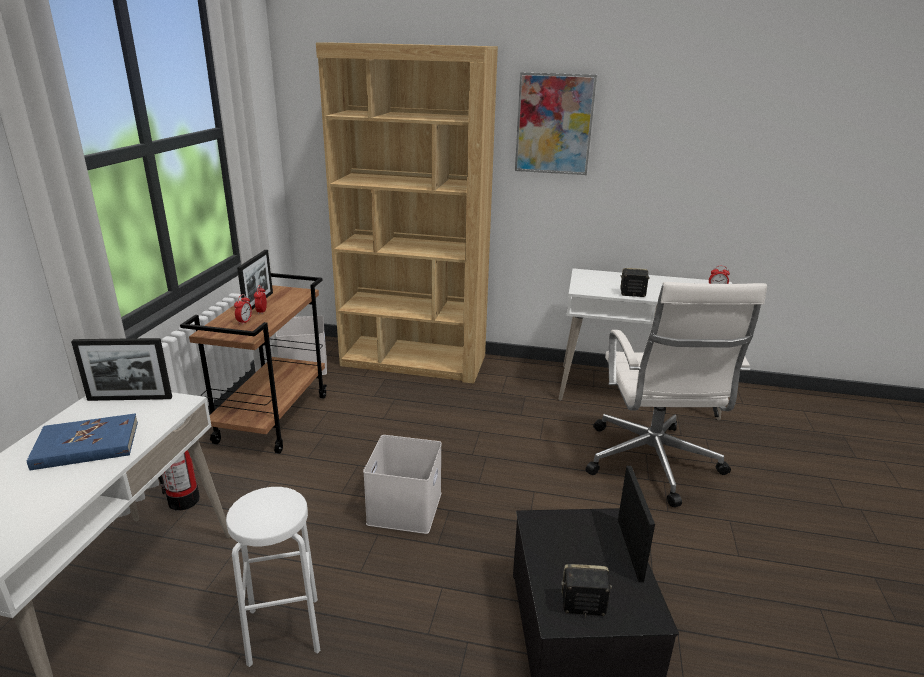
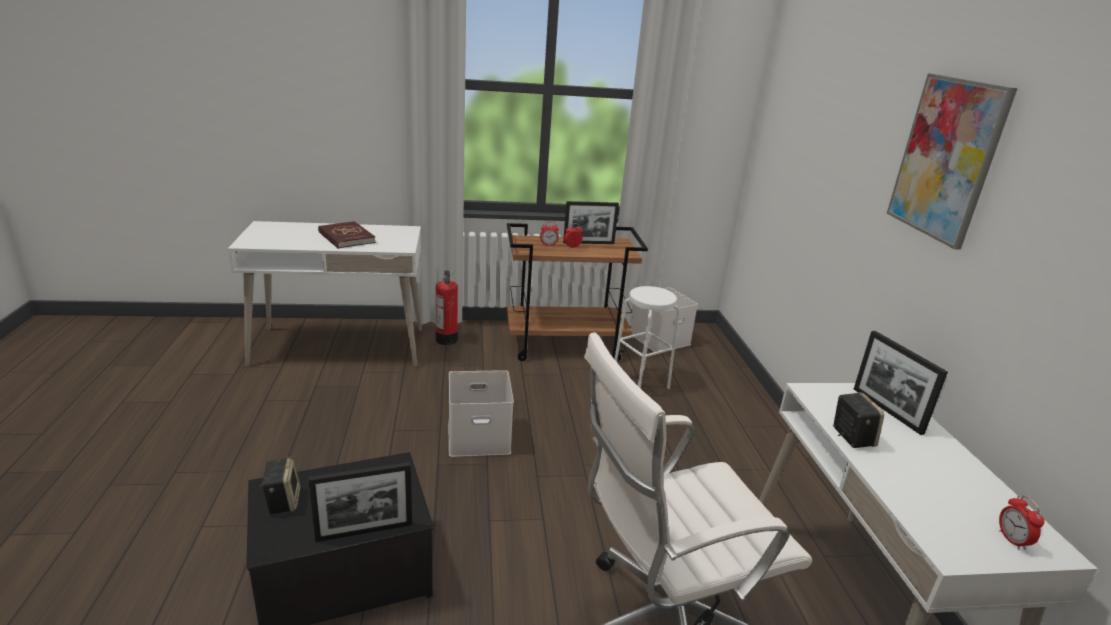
camera: 70 degrees right, 0 degrees up
blue book [27,413,138,471] -> red book [318,221,375,249]
picture frame [71,338,172,401] -> picture frame moved to [854,331,948,435]
white stool [226,487,320,667] -> white stool moved to [614,286,680,389]
brown bookcase [316,42,498,384] -> none

